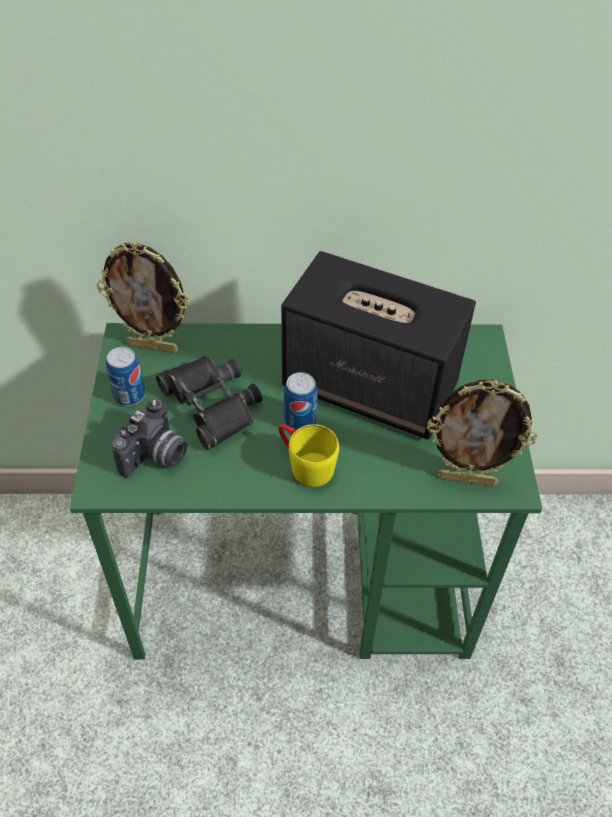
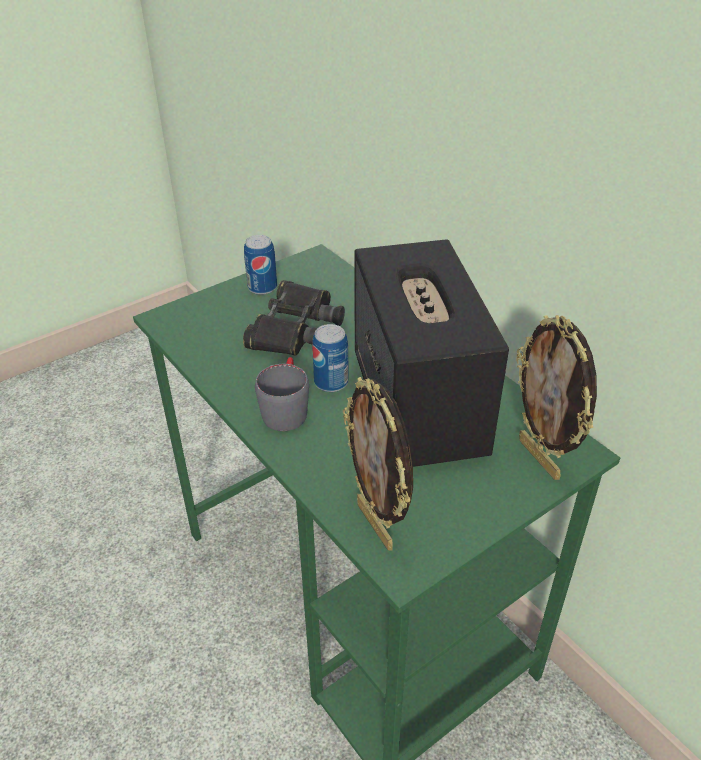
camera: 55 degrees right, 10 degrees down
picture frame [97,241,189,353] -> picture frame moved to [516,315,597,480]
camera [111,398,187,478] -> none
yellow mug [279,424,339,487] -> grey mug [255,357,309,431]

